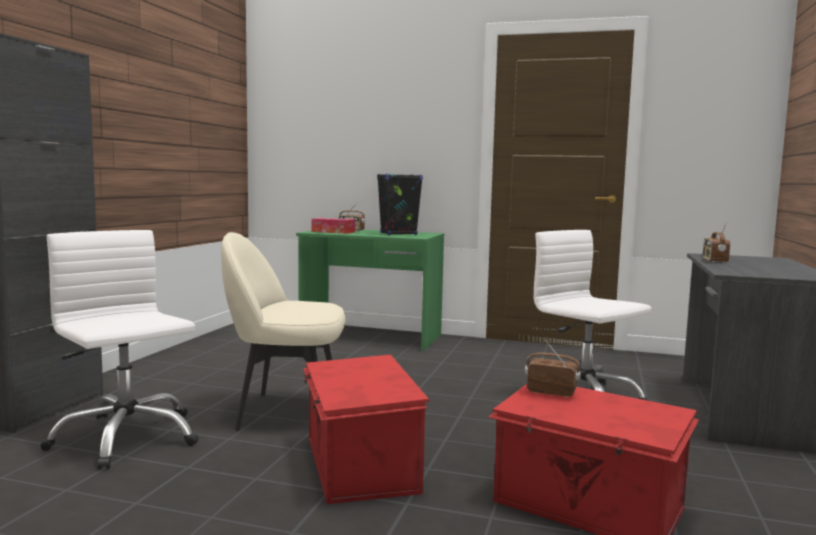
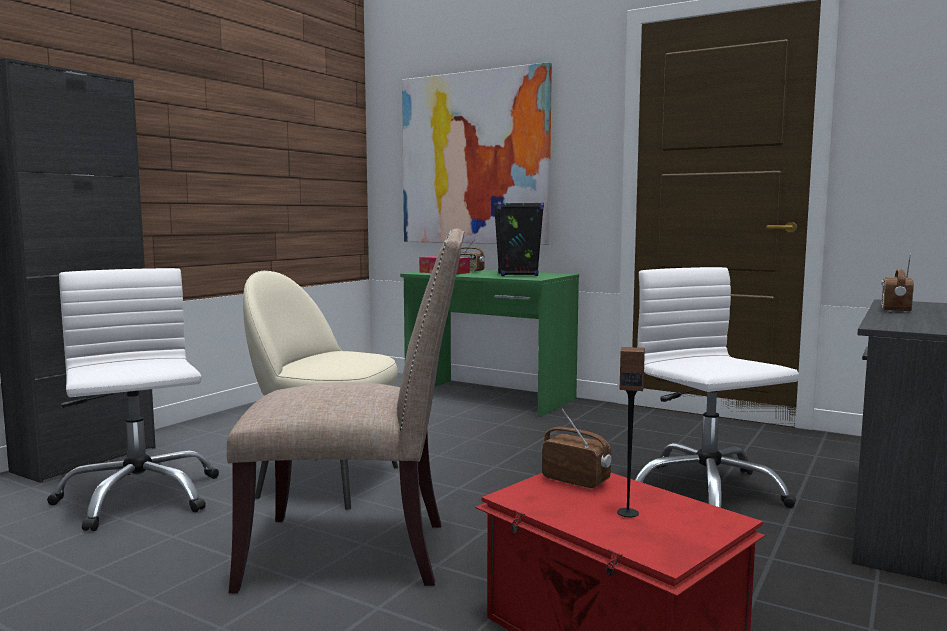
camera: 15 degrees right, 0 degrees up
red storage box [303,355,429,504] -> beige chair [227,228,464,594]
none -> picture [402,62,552,245]
none -> speaker [617,347,645,517]

